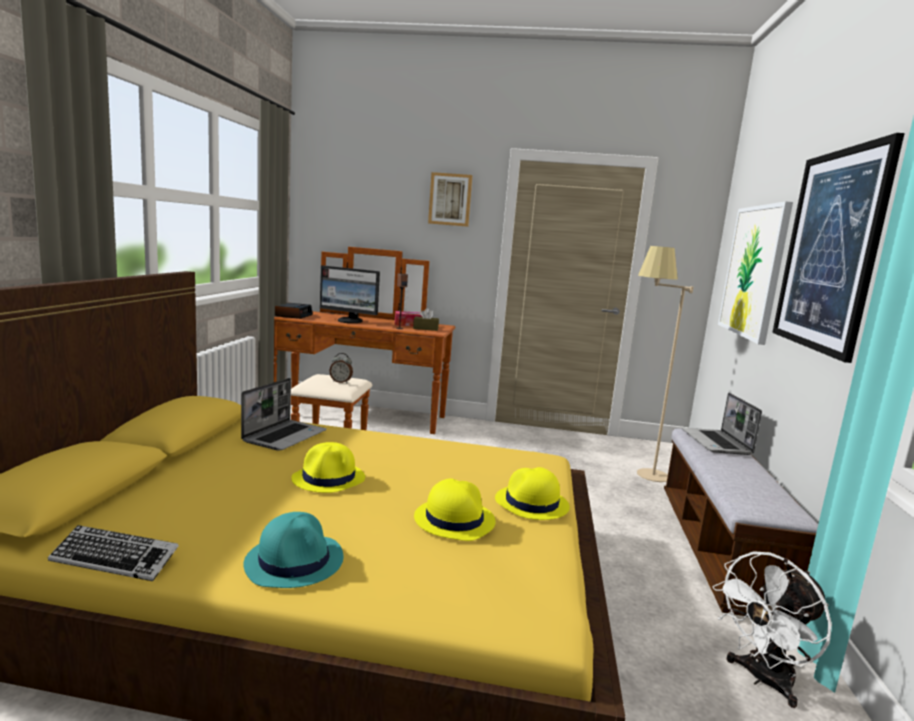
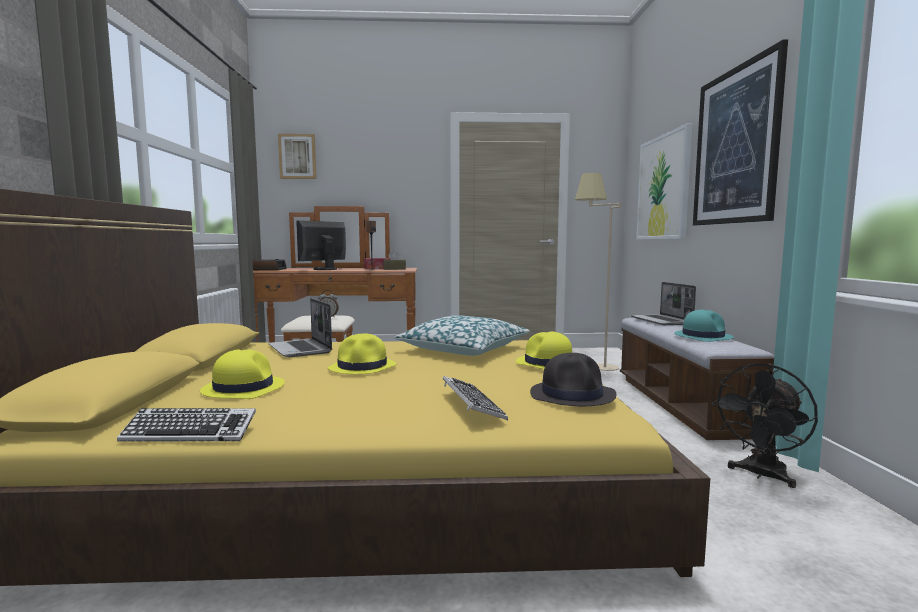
camera: 10 degrees left, 5 degrees down
laptop [241,378,327,451] -> laptop turned 135 degrees clockwise [268,298,332,357]
turquoise hat [243,512,343,588] -> turquoise hat moved to [674,310,734,342]
monitor [320,265,380,323] -> monitor turned 120 degrees clockwise [296,220,346,270]
yellow hat [414,478,496,541] -> yellow hat moved to [200,349,285,399]
picture [428,172,472,227] -> picture moved to [278,134,317,179]
white fan [713,551,832,708] -> black fan [711,363,818,488]
none -> pillow [394,315,530,356]
none -> keyboard [443,376,508,420]
none -> black hat [530,353,616,406]

